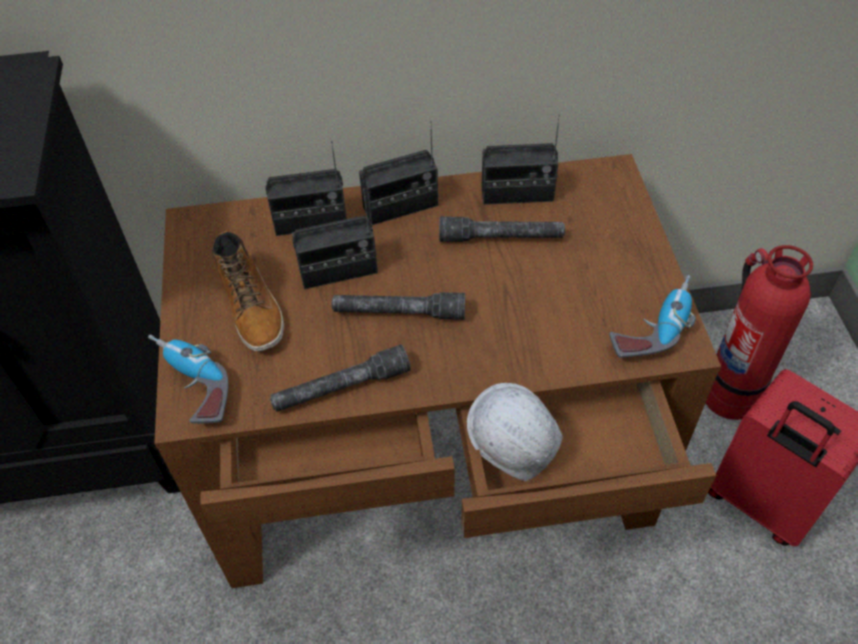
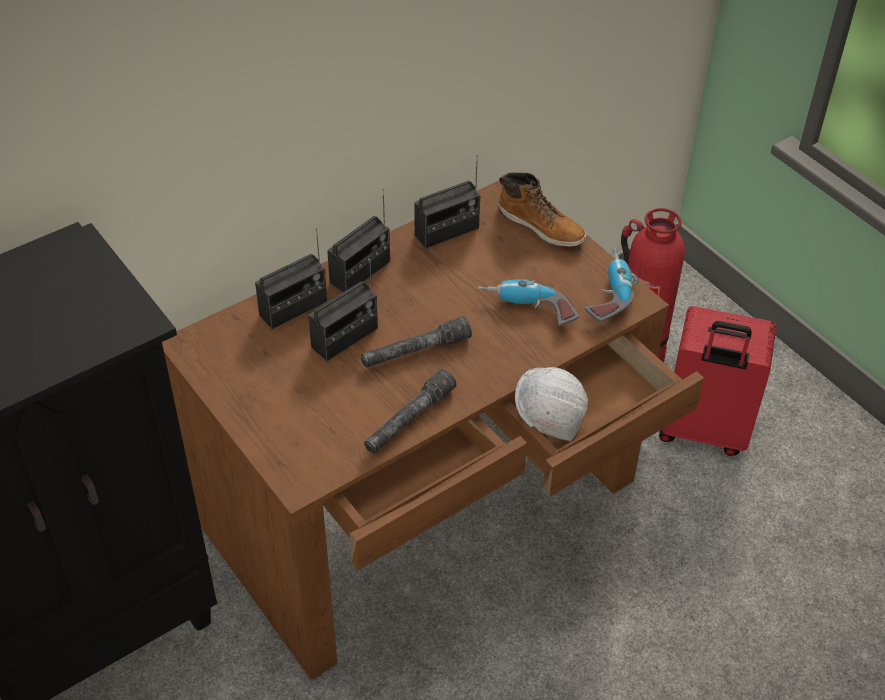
camera: 30 degrees left, 5 degrees down
power drill [148,334,228,423] -> power drill moved to [478,279,579,326]
boot [212,231,284,351] -> boot moved to [498,172,587,247]
grey flashlight [439,217,565,242] -> none

